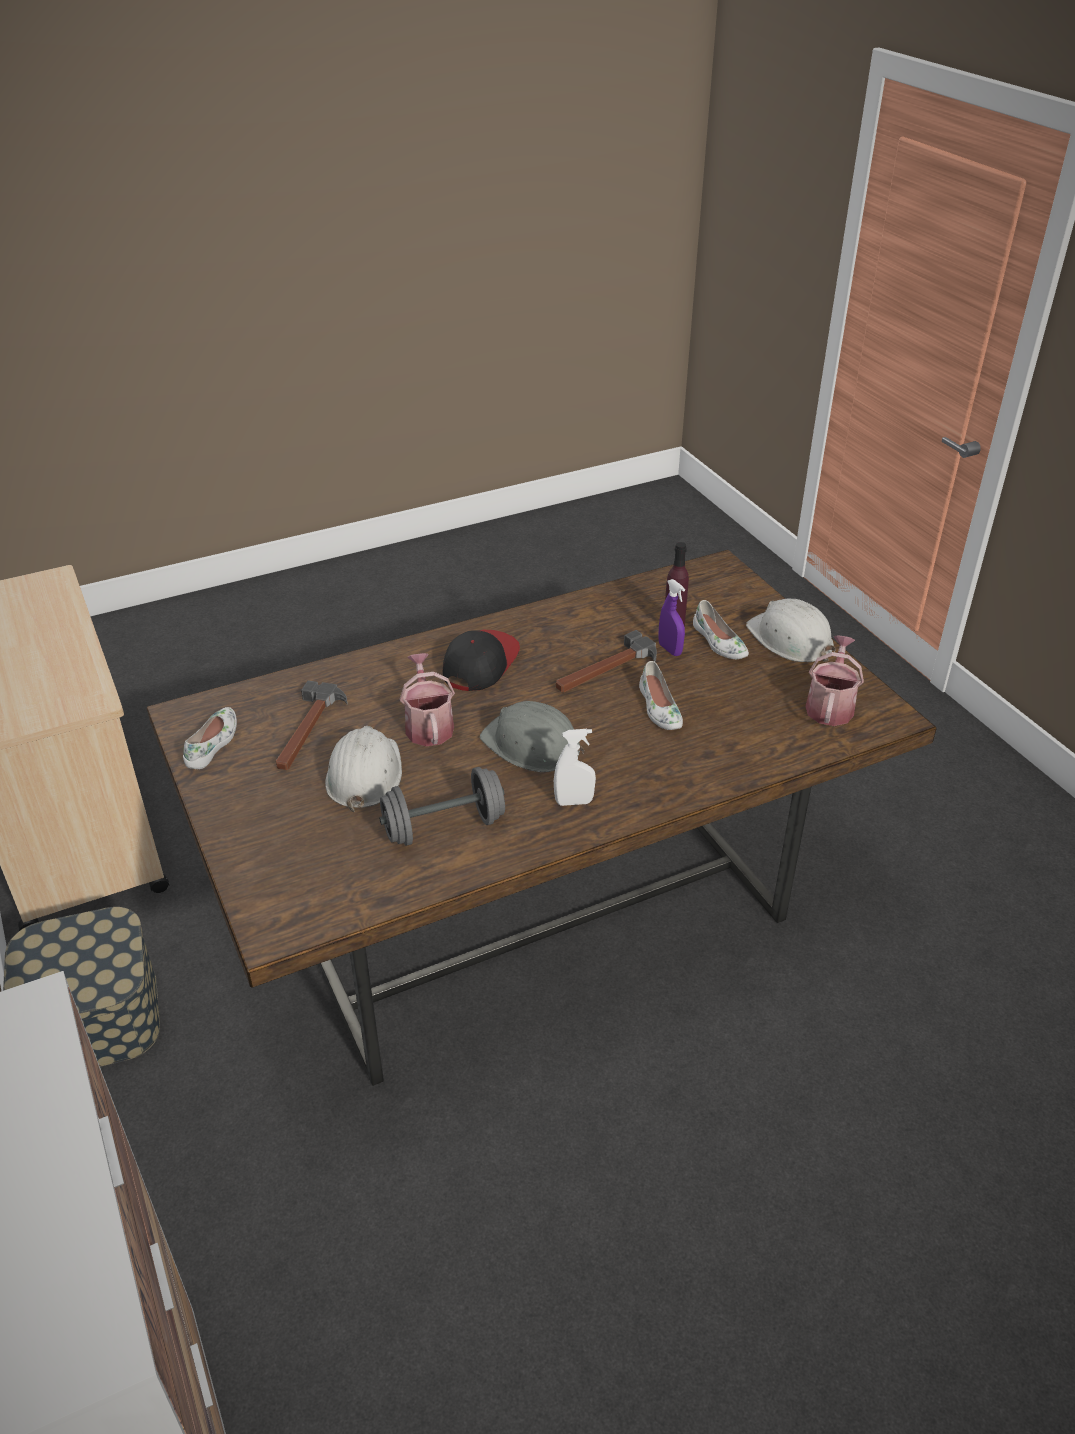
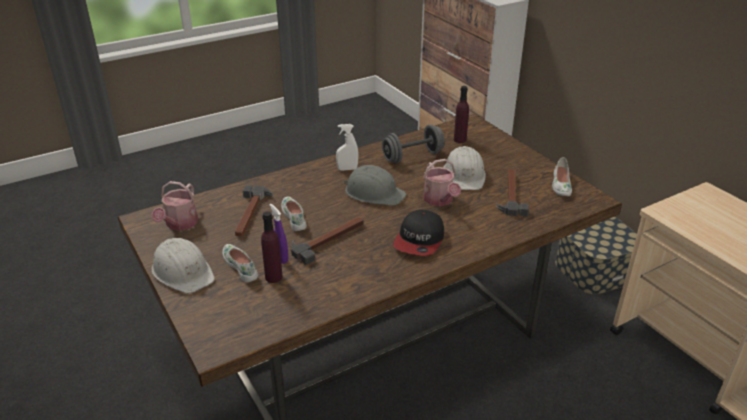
camera: 175 degrees right, 5 degrees down
none -> hammer [235,185,273,236]
none -> purple bottle [454,86,469,143]

